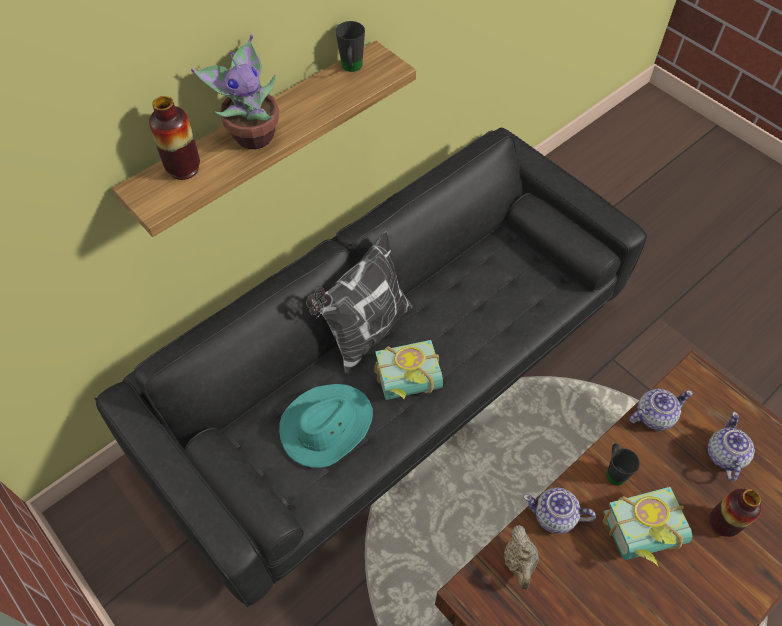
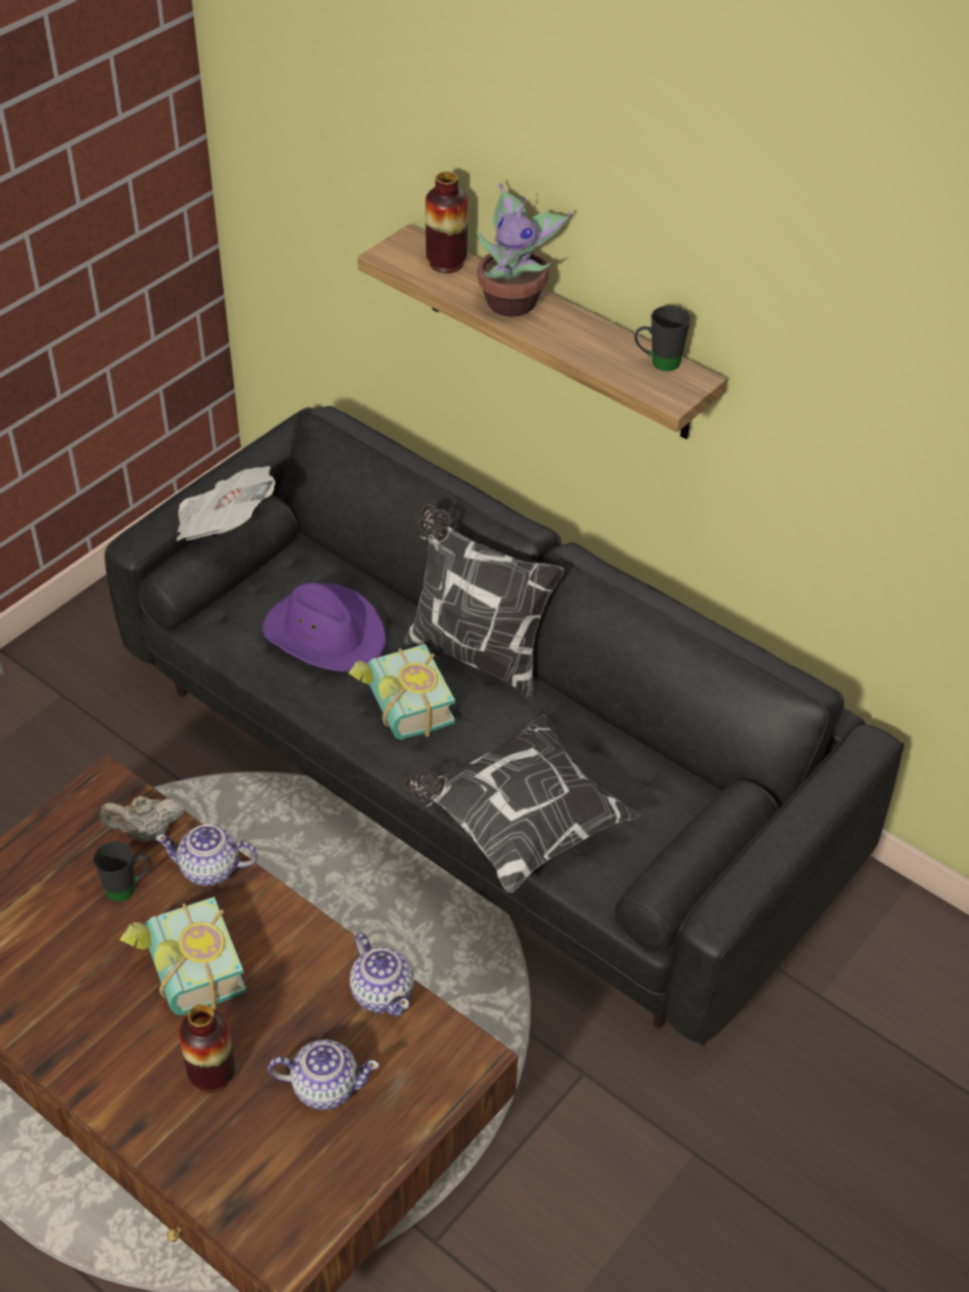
camera: 80 degrees right, 10 degrees down
turquoise hat [279,384,373,468] -> purple hat [263,583,386,672]
teapot [523,487,596,534] -> teapot turned 90 degrees counterclockwise [156,824,258,886]
black mug [606,443,640,485] -> black mug moved to [93,841,151,902]
none -> newspaper [176,466,275,541]
none -> pillow [404,715,641,893]

